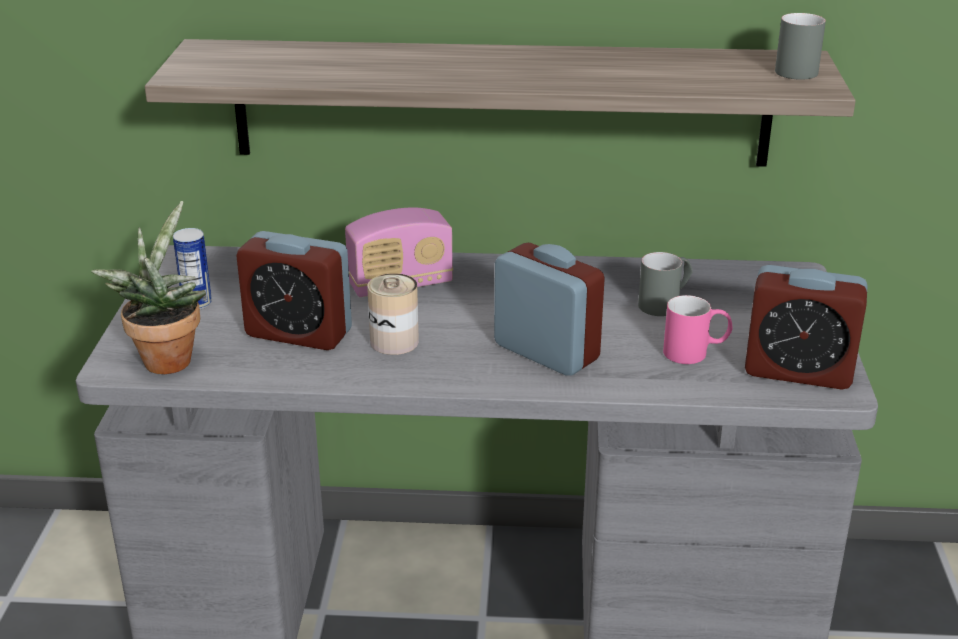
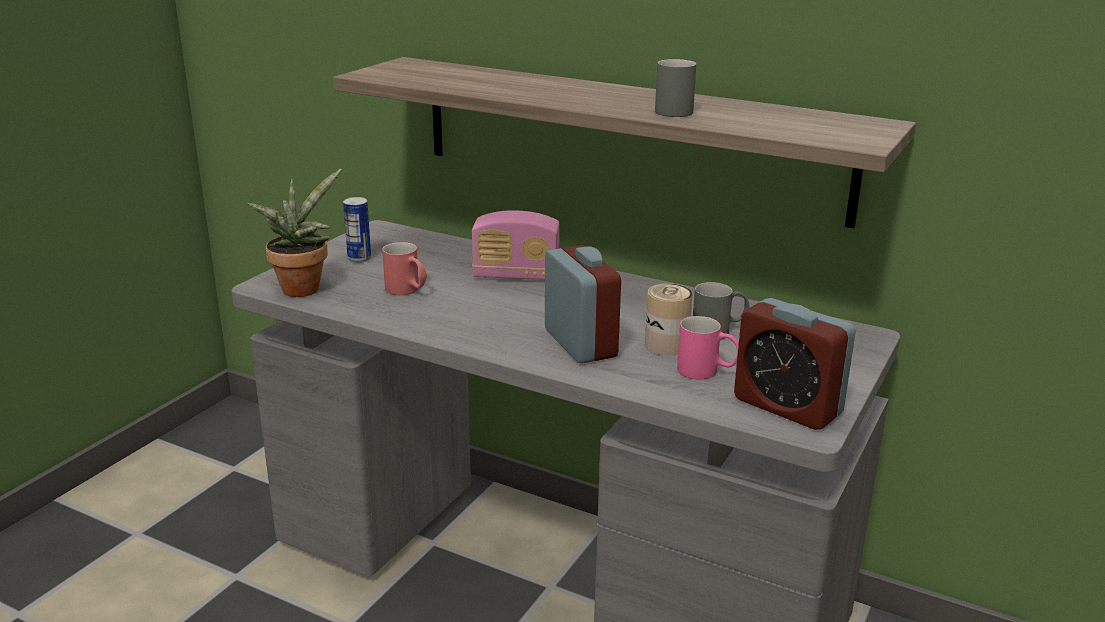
camera: 25 degrees right, 5 degrees down
alarm clock [236,231,352,350] -> red mug [382,242,427,295]
can [367,273,419,355] -> can moved to [645,283,693,356]
grey mug [775,13,826,80] -> grey mug moved to [655,59,697,117]

